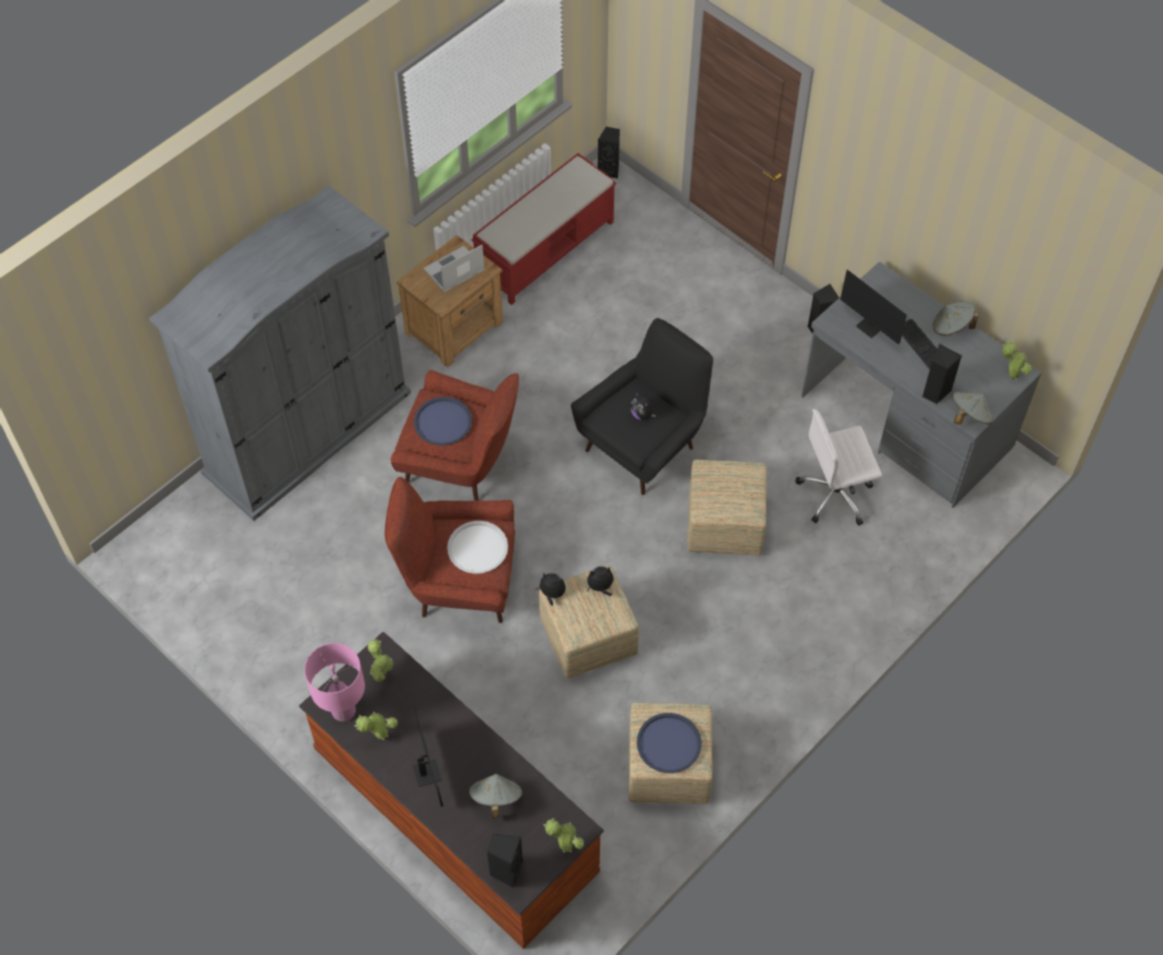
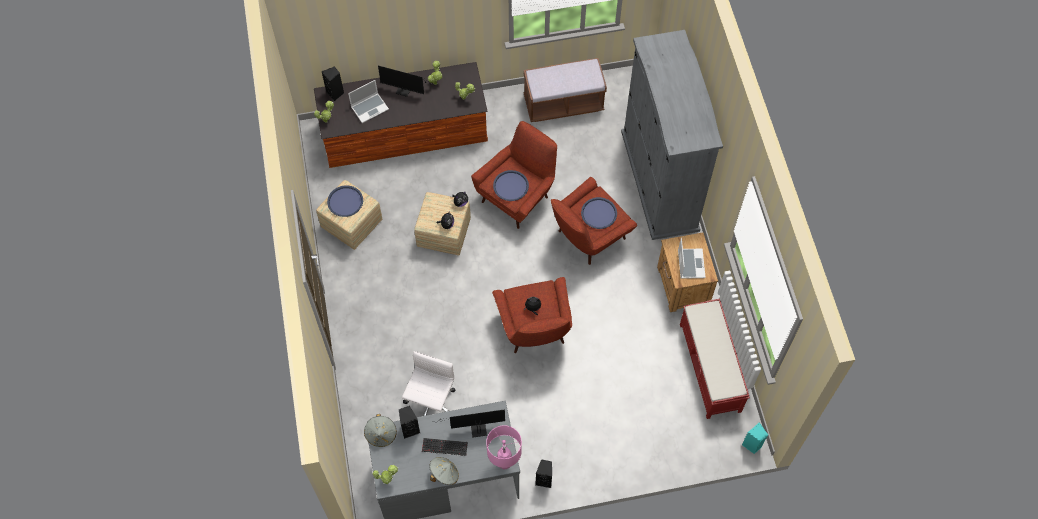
camera: 125 degrees right, 5 degrees up
pink table lamp [304,643,365,722] -> pink table lamp moved to [486,425,522,469]
white tray [447,521,508,574] -> blue tray [493,170,529,201]
grey hat [469,774,523,819] -> laptop [348,80,389,123]
black armchair [571,318,713,495] -> red armchair [492,277,572,353]
black speaker [598,127,620,179] -> turquoise speaker [742,422,768,454]
ottoman [687,459,767,556] -> none
none -> brown bench [524,58,607,122]

